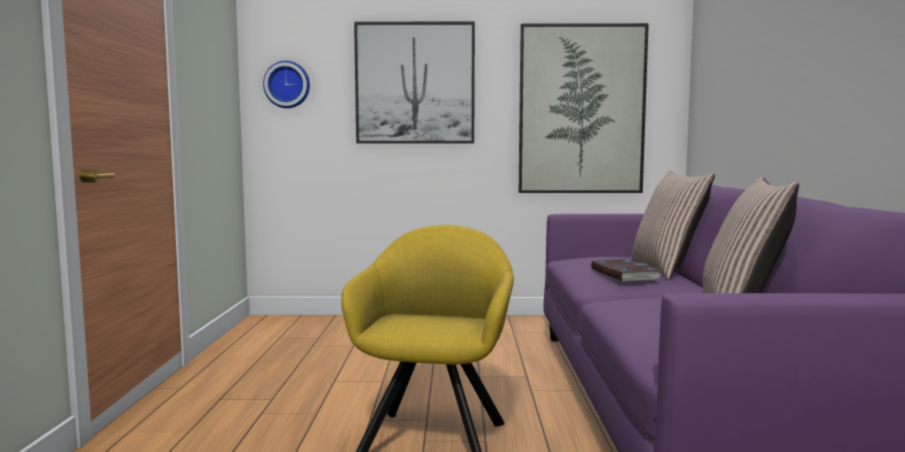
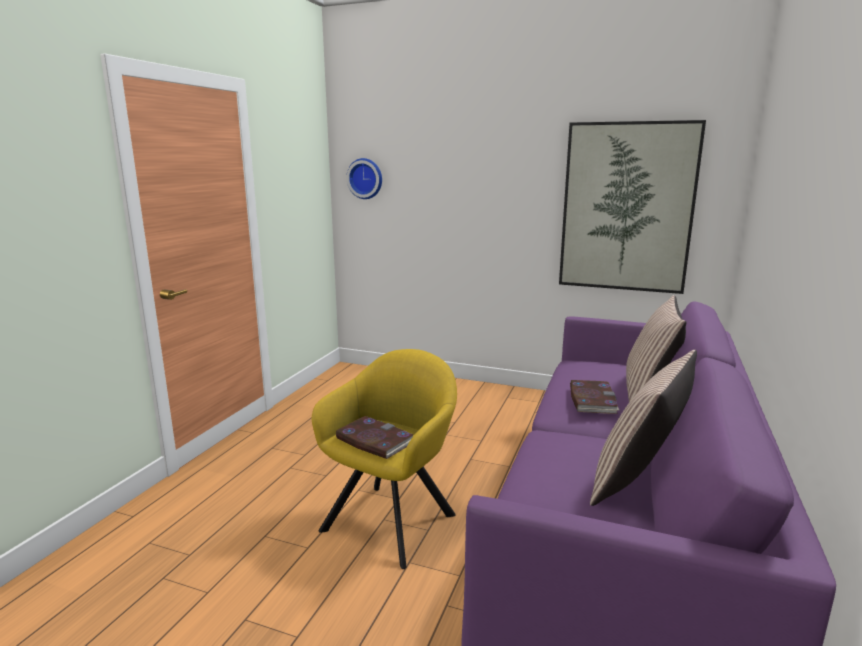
camera: 20 degrees right, 10 degrees up
picture [354,22,475,143] -> none
none -> book [336,416,413,459]

